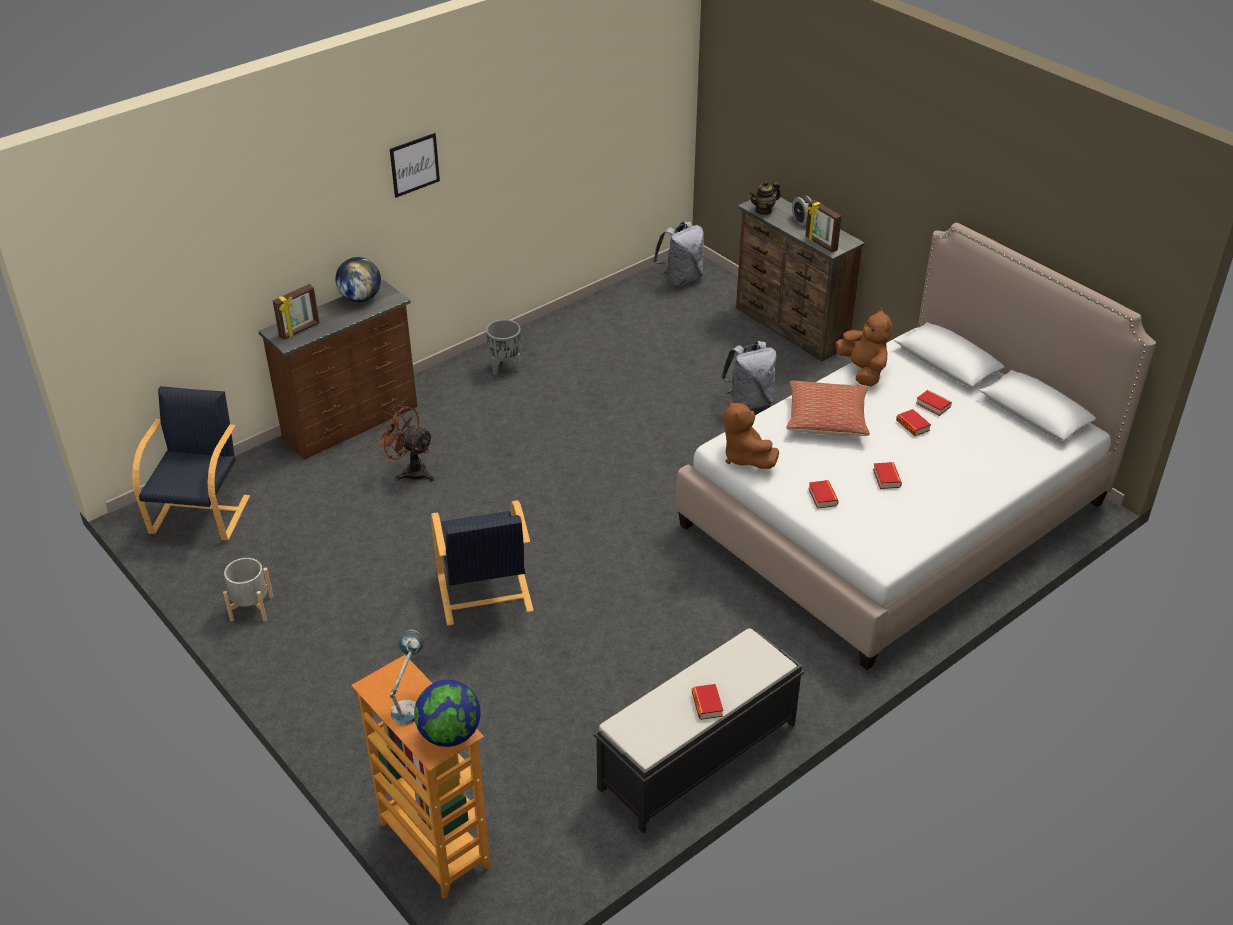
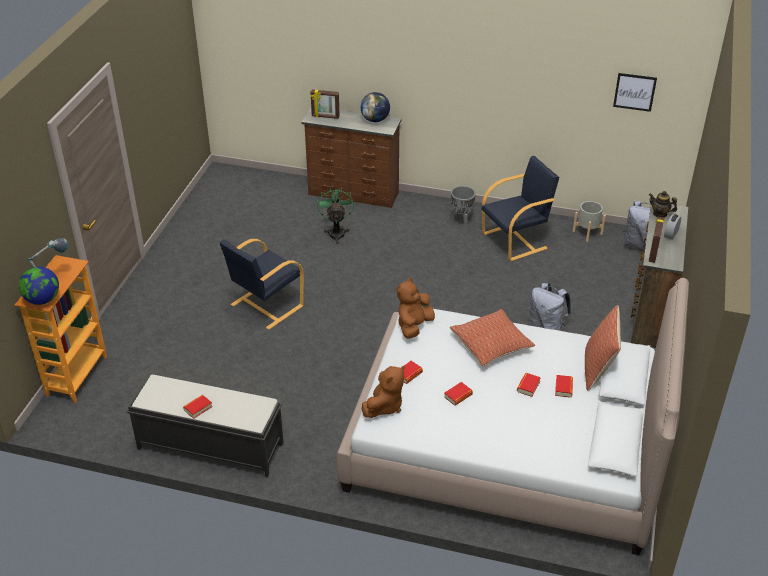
camera: 55 degrees right, 0 degrees up
black armchair [132,386,250,541] -> black armchair moved to [482,156,559,261]
grey planter [223,558,273,622] -> grey planter moved to [573,201,606,242]
brown fan [375,404,434,481] -> green fan [317,187,354,244]
picture [390,133,440,198] -> picture moved to [613,73,657,112]
brown plush toy [836,308,892,387] -> brown plush toy moved to [362,366,404,418]
none -> pillow [585,305,621,391]

